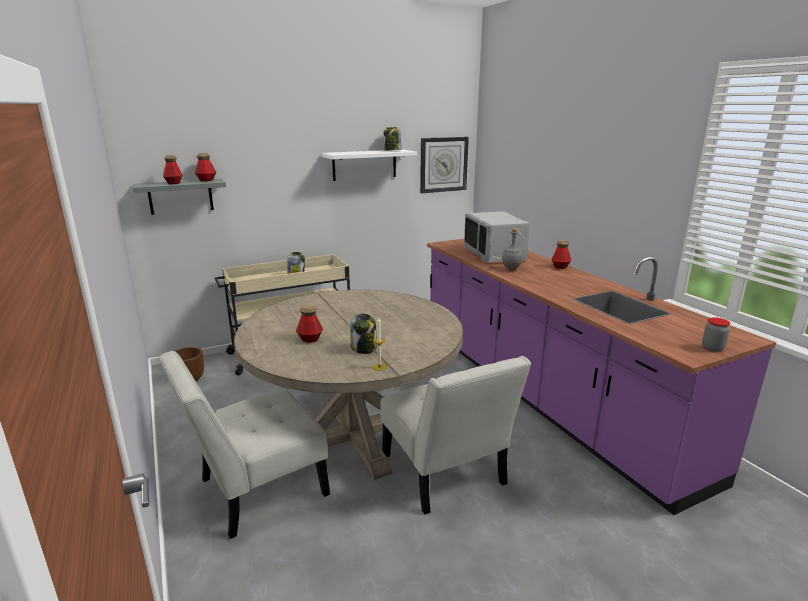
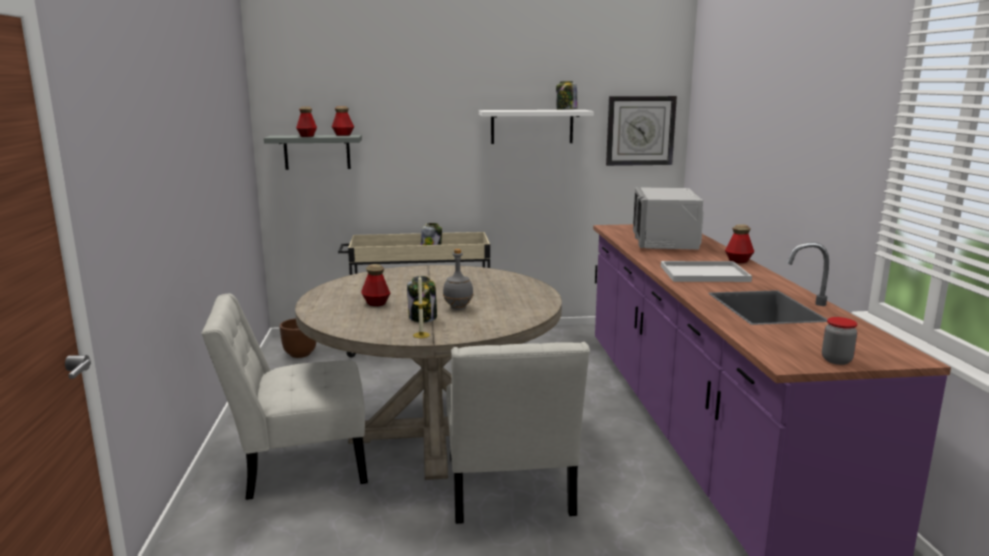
camera: 20 degrees right, 5 degrees down
grey bottle [502,229,523,271] -> grey bottle moved to [443,249,473,310]
none -> white tray [661,261,752,282]

